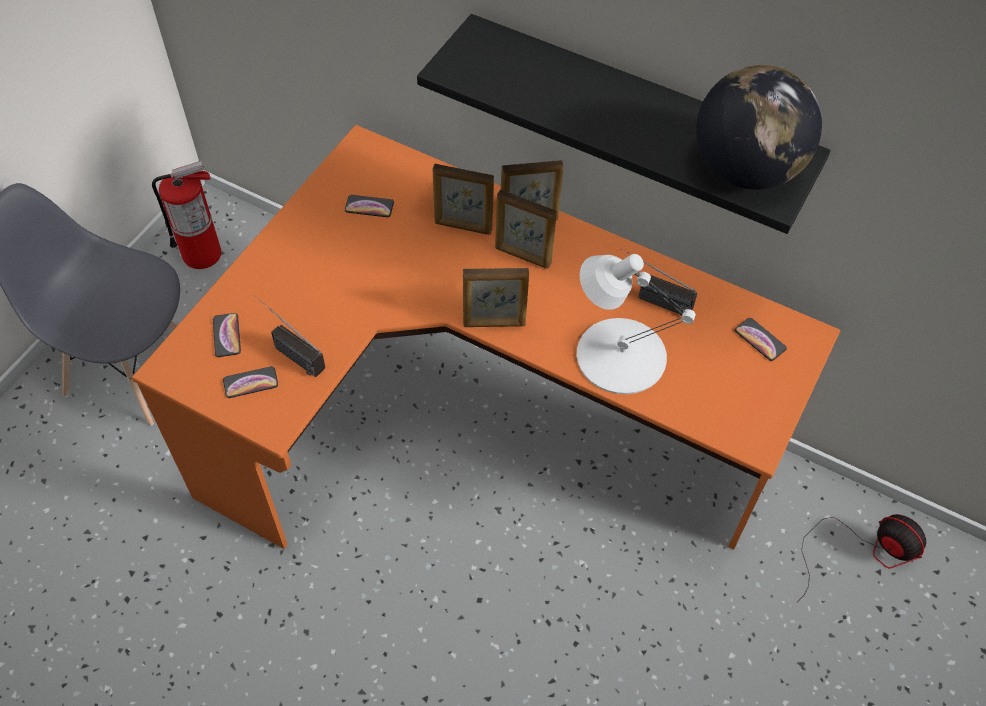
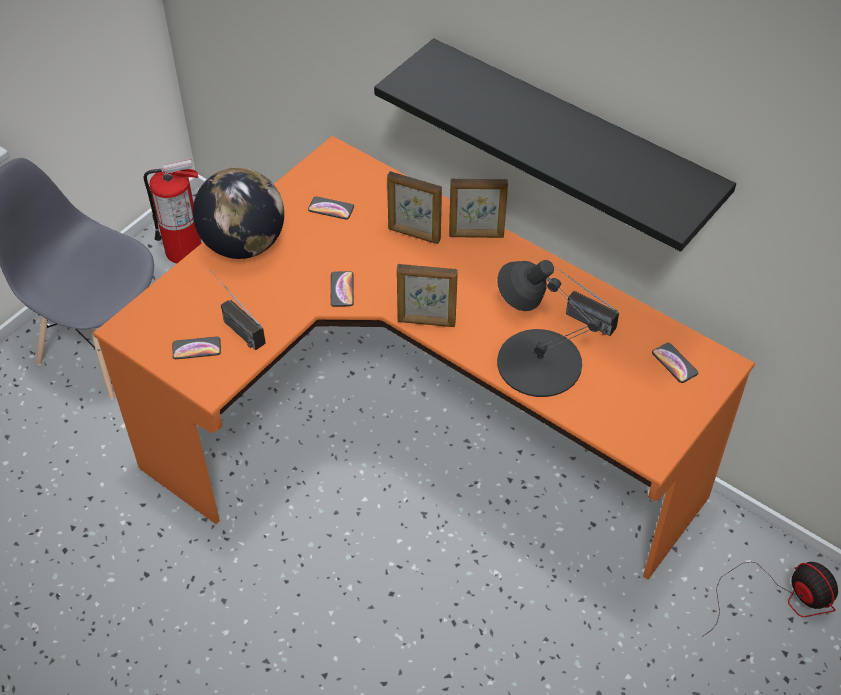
camera: 10 degrees right, 5 degrees down
phone [213,313,241,357] -> phone moved to [331,271,354,307]
picture frame [495,189,557,269] -> none
white table lamp [577,254,696,394] -> black table lamp [497,260,602,397]
globe [696,65,822,190] -> globe moved to [193,167,284,259]

